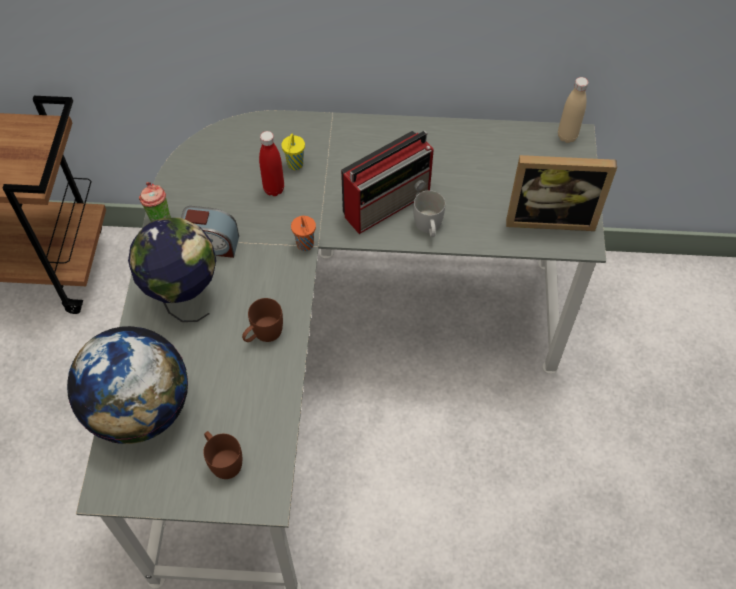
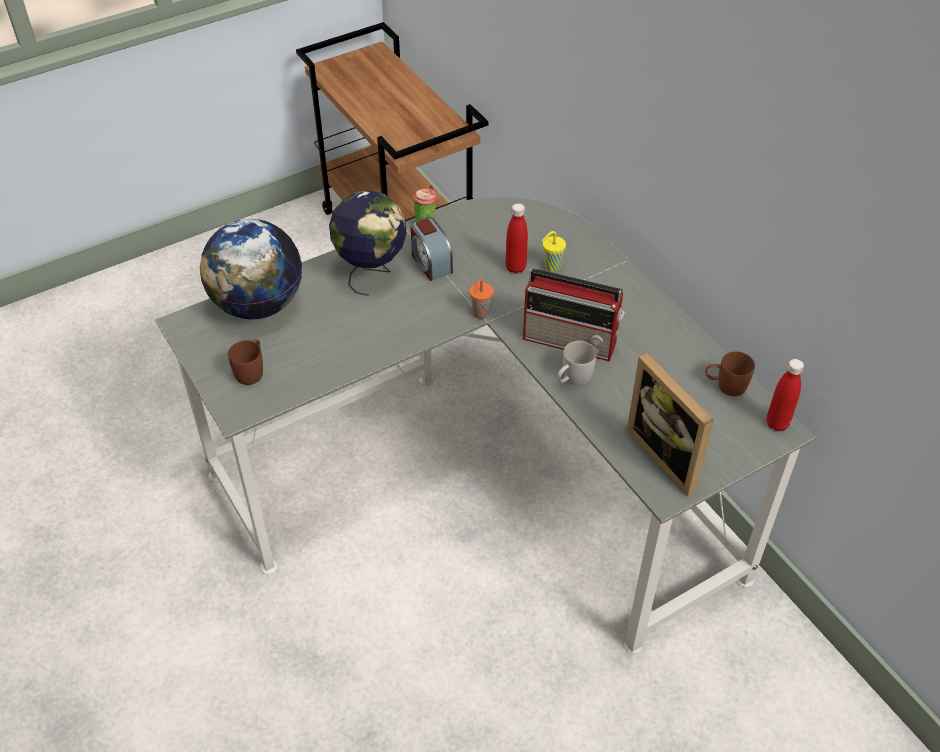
camera: 55 degrees right, 10 degrees down
brown mug [242,298,283,342] -> brown mug moved to [705,351,755,396]
beige bottle [558,77,588,143] -> red bottle [767,359,804,431]

